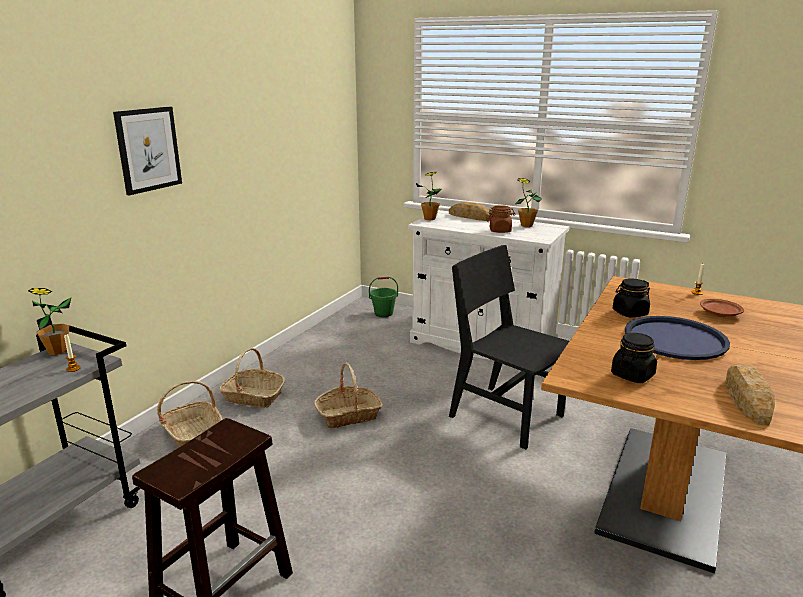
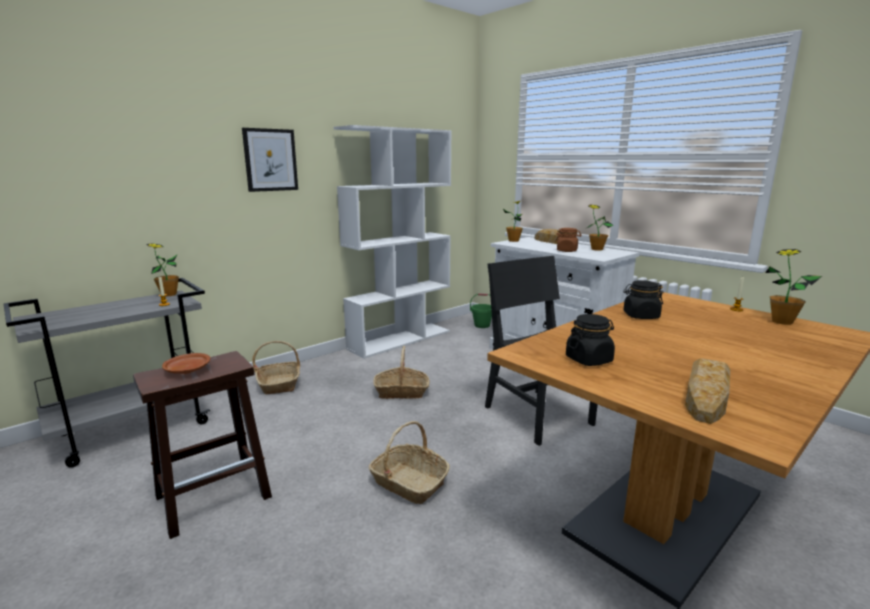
camera: 20 degrees right, 5 degrees down
basket [219,348,285,408] -> basket moved to [369,421,450,504]
blue tray [625,316,730,360] -> none
brown plate [700,299,744,317] -> brown plate moved to [162,353,210,374]
none -> white bookcase [334,125,452,359]
none -> potted plant [765,249,822,325]

